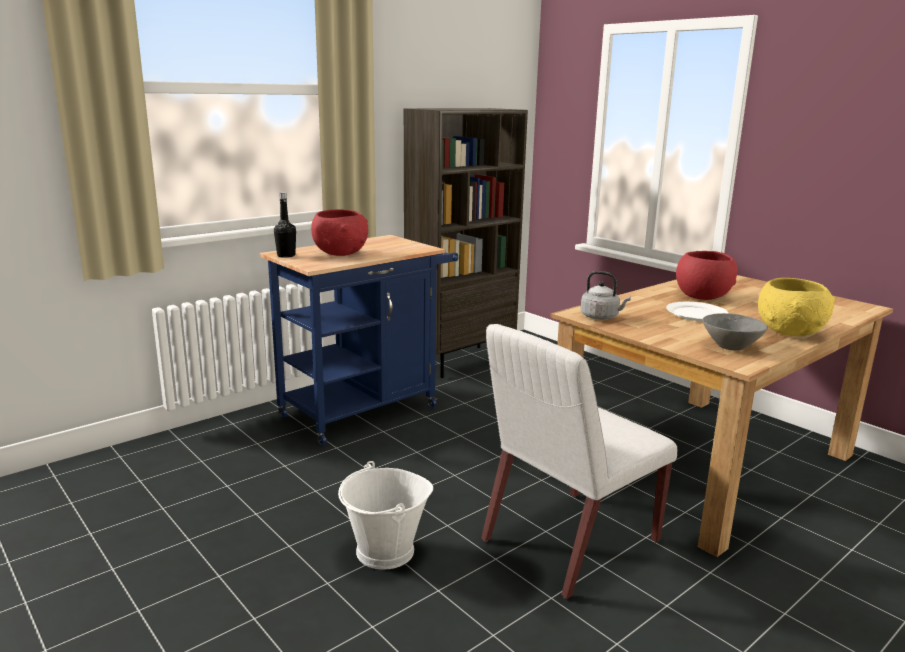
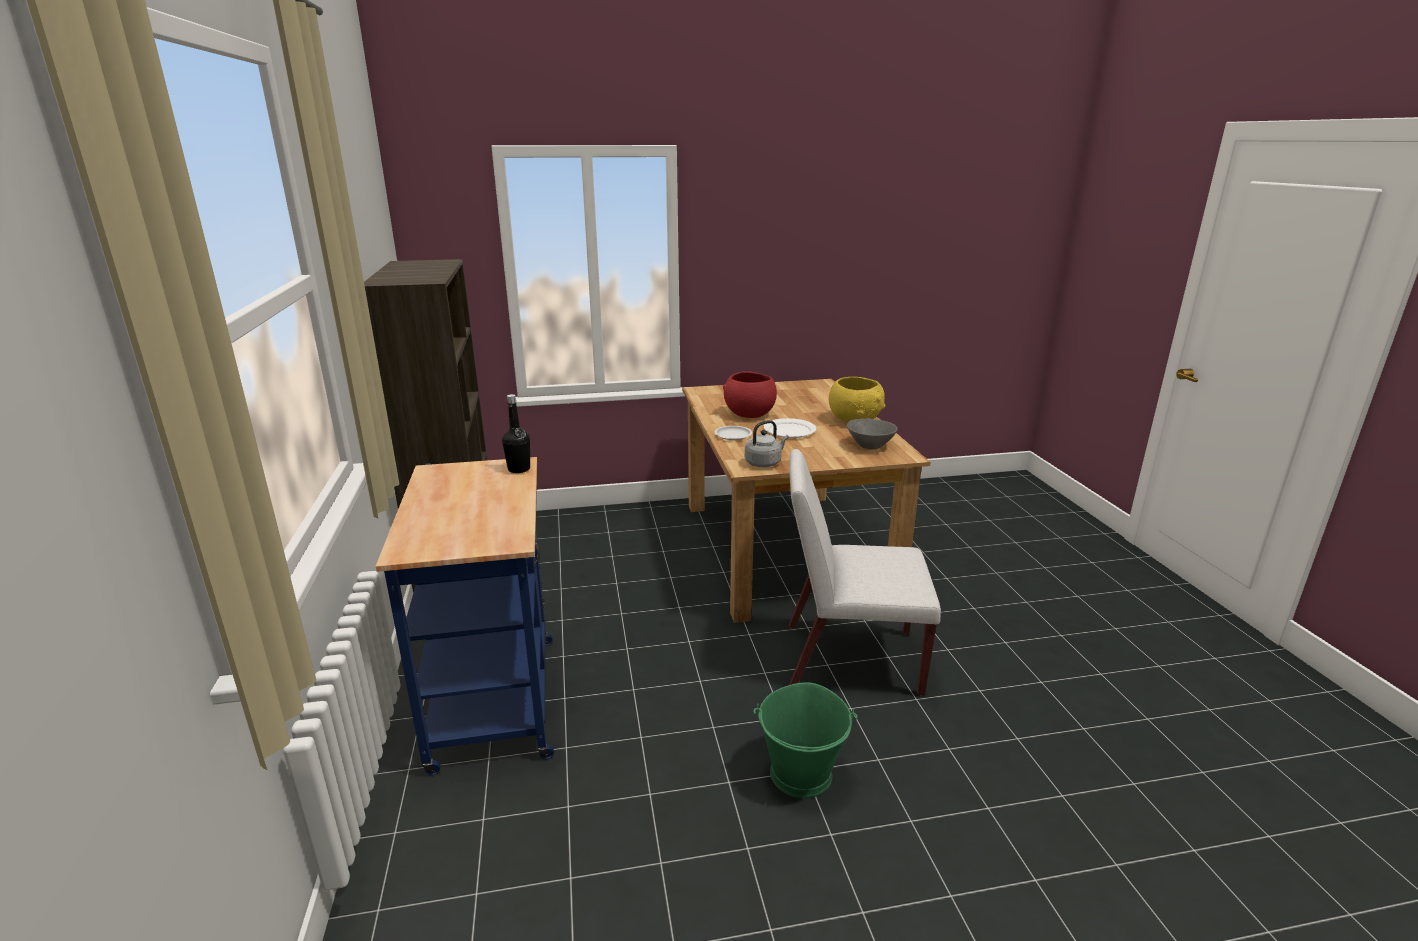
camera: 60 degrees left, 5 degrees up
black bottle [274,192,296,258] -> black bottle moved to [502,394,530,473]
red bowl [311,210,368,256] -> none
white bucket [338,461,433,570] -> green bucket [753,682,858,798]
white chair [481,324,677,599] -> white chair turned 105 degrees clockwise [789,449,941,696]
none -> white plate [715,426,752,440]

